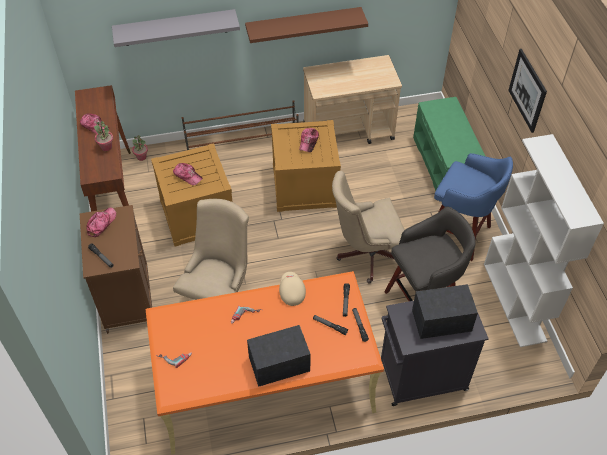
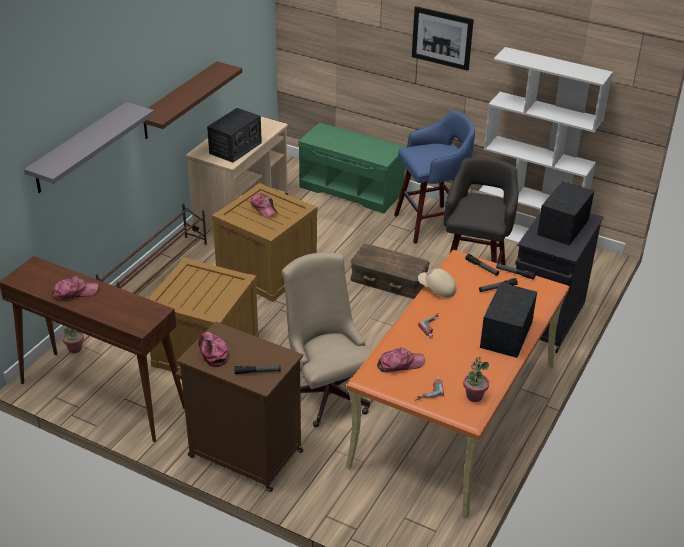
camera: 50 degrees left, 15 degrees down
potted plant [94,121,113,151] -> potted plant moved to [463,357,489,402]
cap [173,163,203,186] -> cap moved to [377,347,425,372]
beige office chair [332,171,405,283] -> brown storage box [350,244,430,299]
none -> radio [207,108,262,163]

